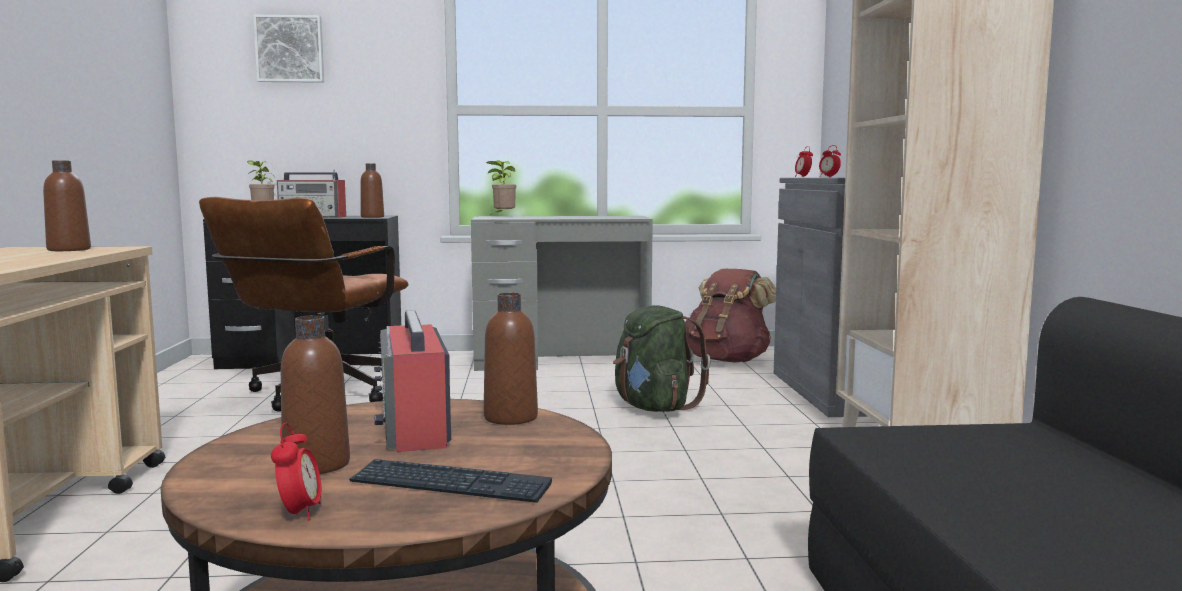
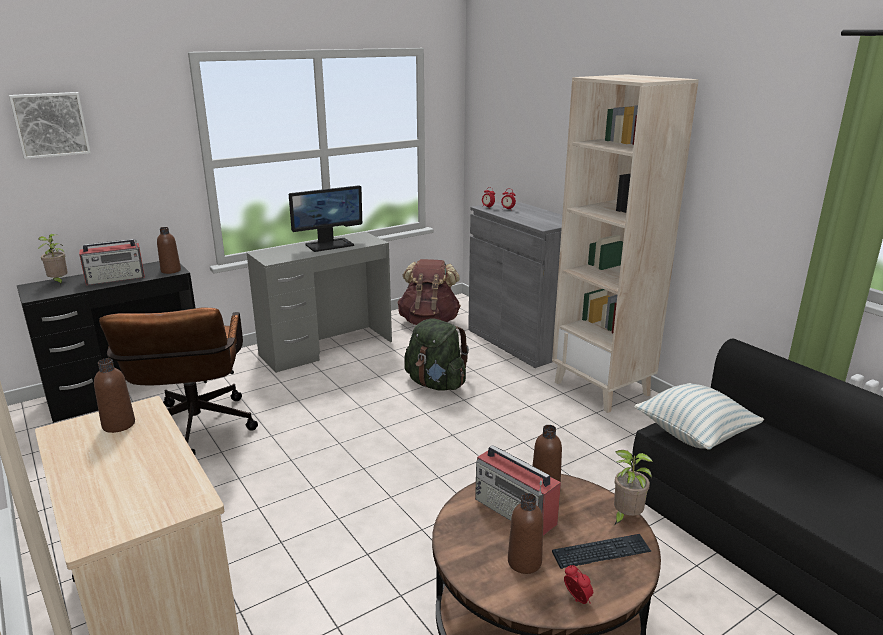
camera: 30 degrees left, 15 degrees up
potted plant [486,160,516,214] -> potted plant moved to [614,450,653,525]
none -> monitor [289,185,362,252]
none -> pillow [634,383,764,450]

